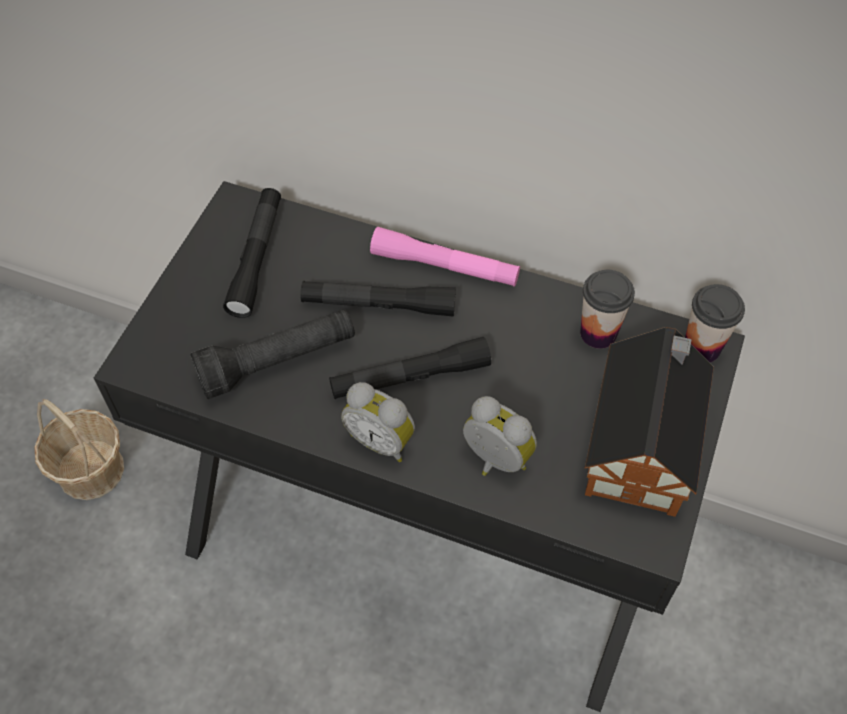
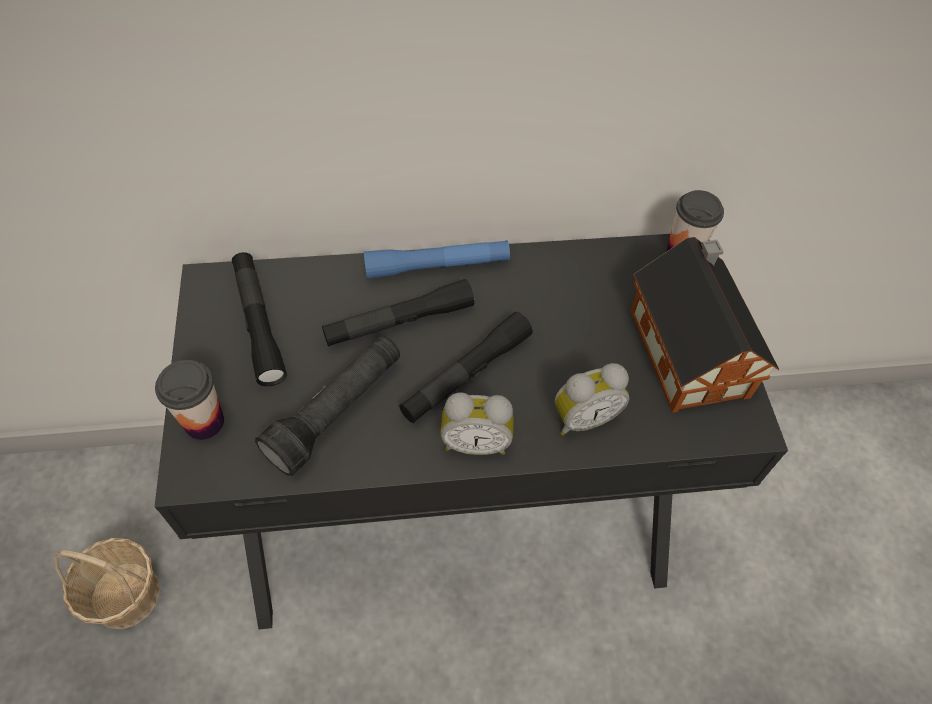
camera: 30 degrees left, 0 degrees up
pink flashlight [370,227,520,287] -> blue flashlight [363,240,510,279]
alarm clock [463,396,537,476] -> alarm clock turned 150 degrees clockwise [555,363,629,435]
cup [580,270,635,349] -> cup moved to [155,360,224,440]

